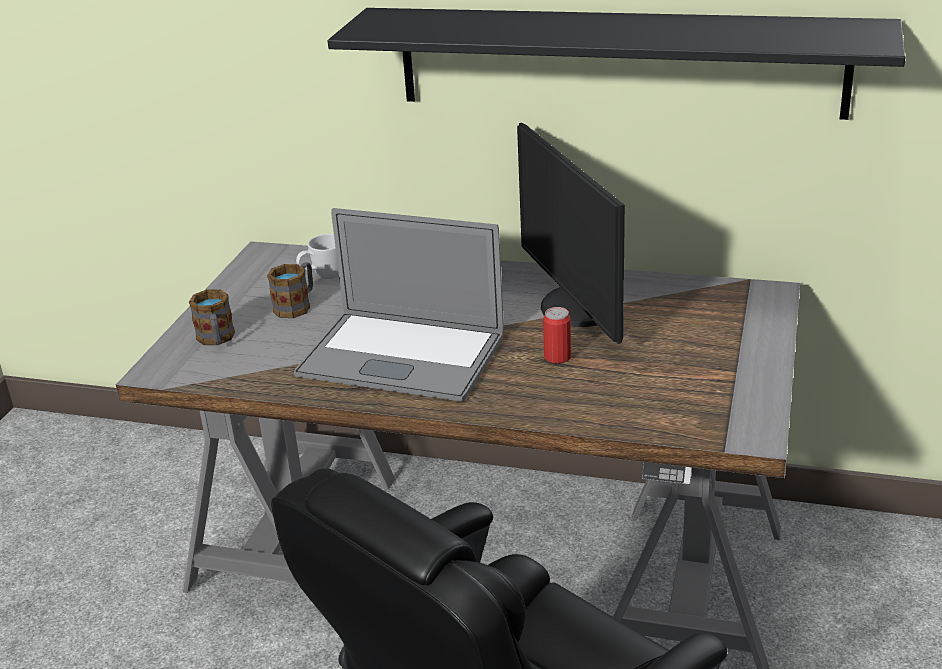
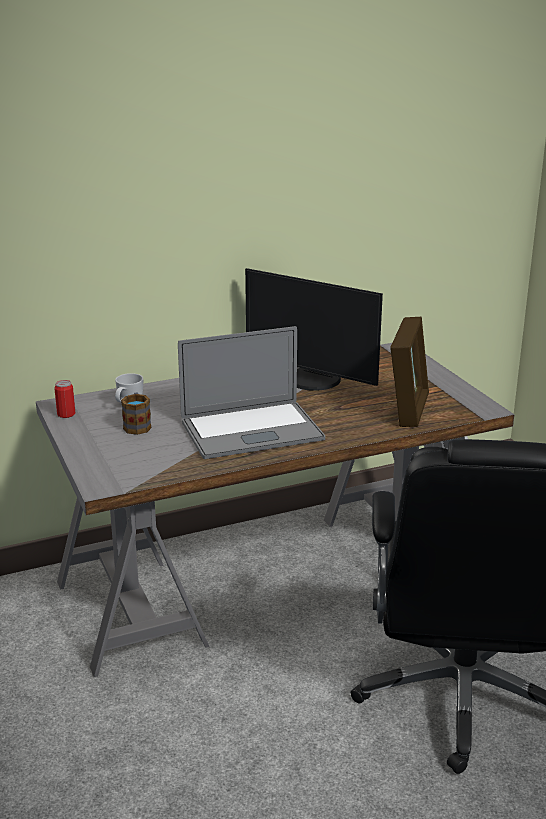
camera: 40 degrees left, 5 degrees down
mug [189,289,235,345] -> none
black shelf [328,8,906,120] -> none
can [543,307,571,364] -> can moved to [54,380,75,418]
none -> picture frame [390,316,429,427]

